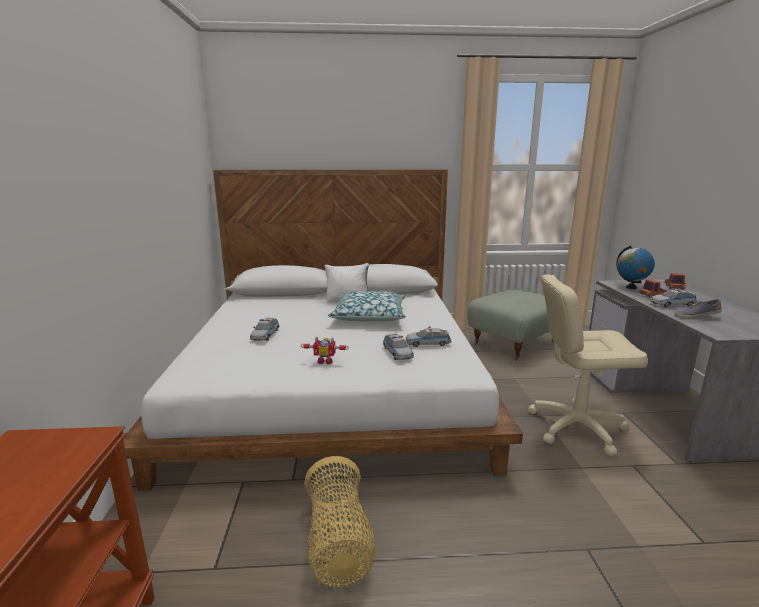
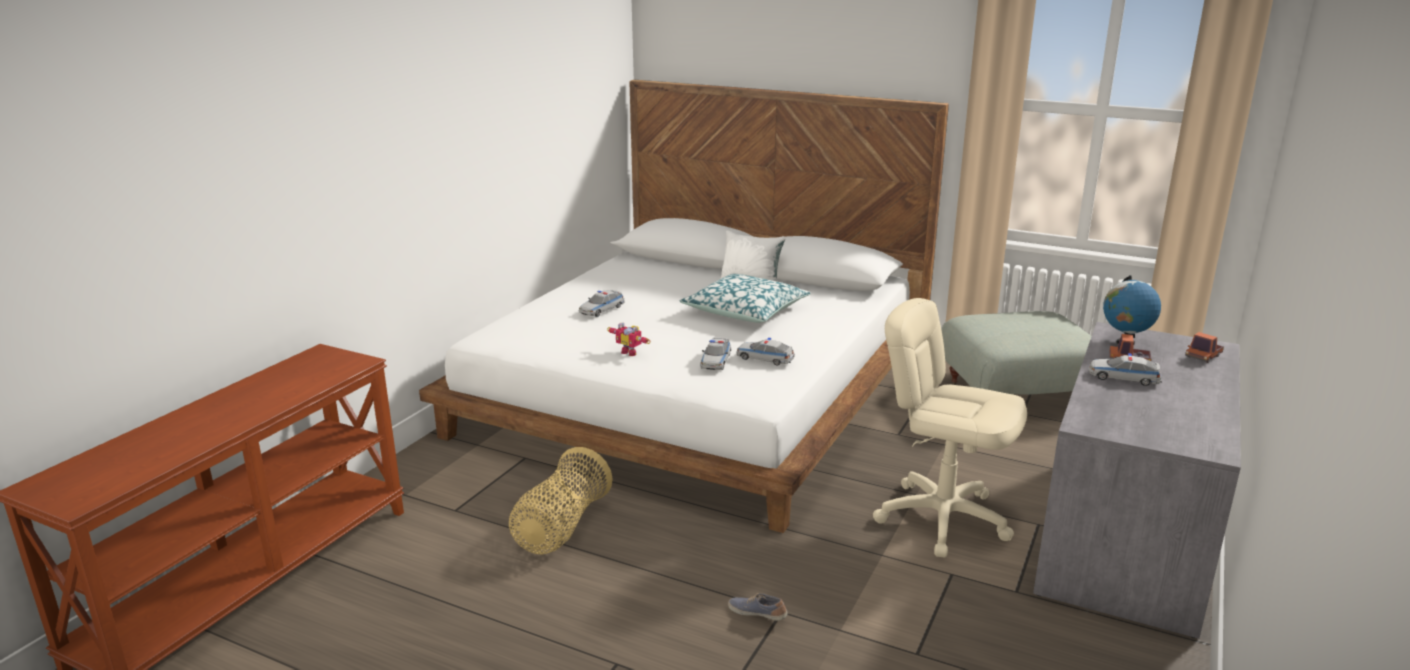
camera: 30 degrees right, 5 degrees up
shoe [675,299,722,319] -> shoe moved to [728,593,788,621]

